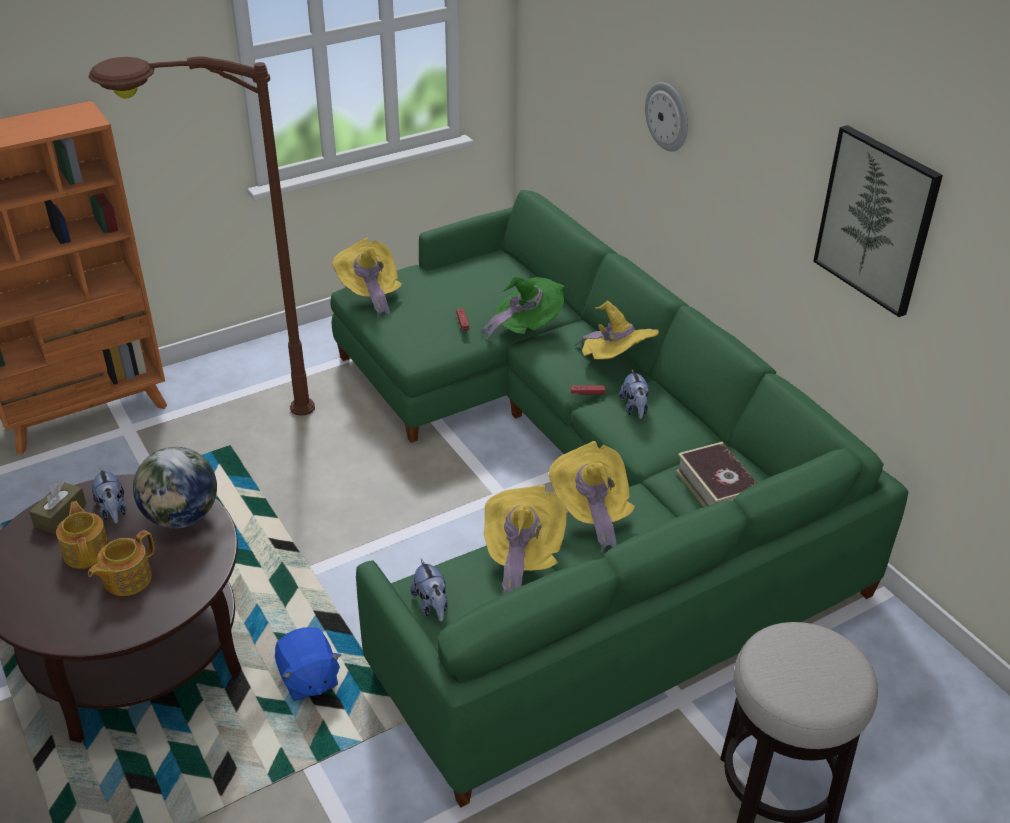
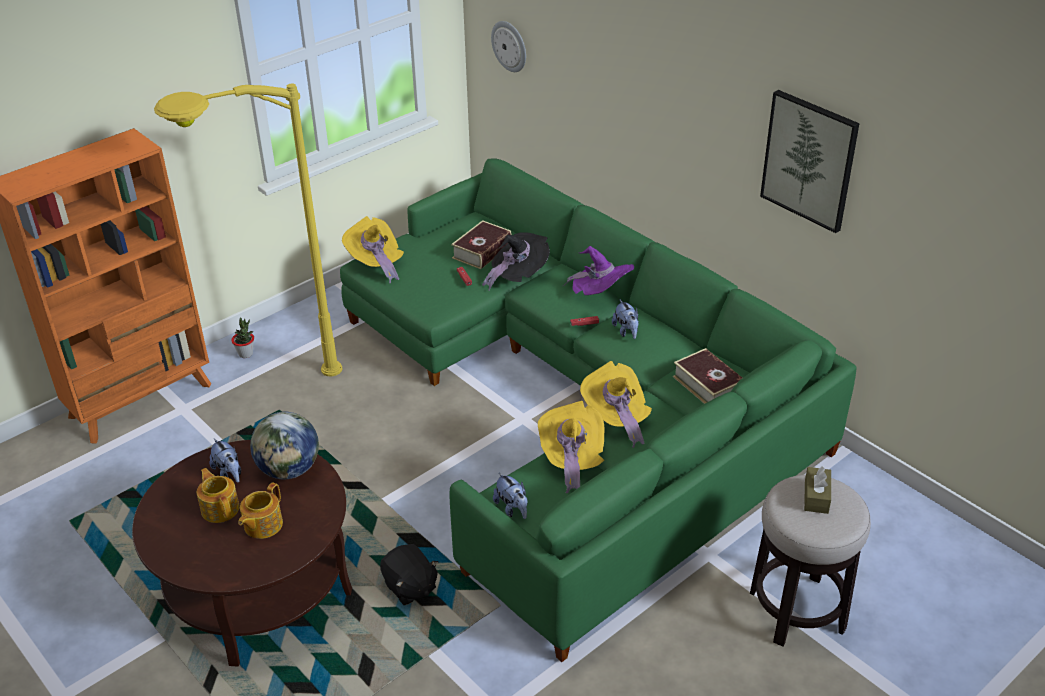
camera: 10 degrees left, 0 degrees up
brown tissue box [29,481,86,534] -> brown tissue box moved to [804,466,831,514]
brown floor lamp [88,56,315,416] -> yellow floor lamp [154,83,343,376]
blue plush toy [275,627,341,701] -> black plush toy [380,544,438,605]
green hat [482,276,564,340] -> black hat [482,233,550,290]
yellow hat [574,301,659,360] -> purple hat [563,246,634,295]
wall clock [645,82,688,152] -> wall clock moved to [491,21,526,72]
none -> potted plant [231,317,254,358]
none -> book [451,220,512,269]

